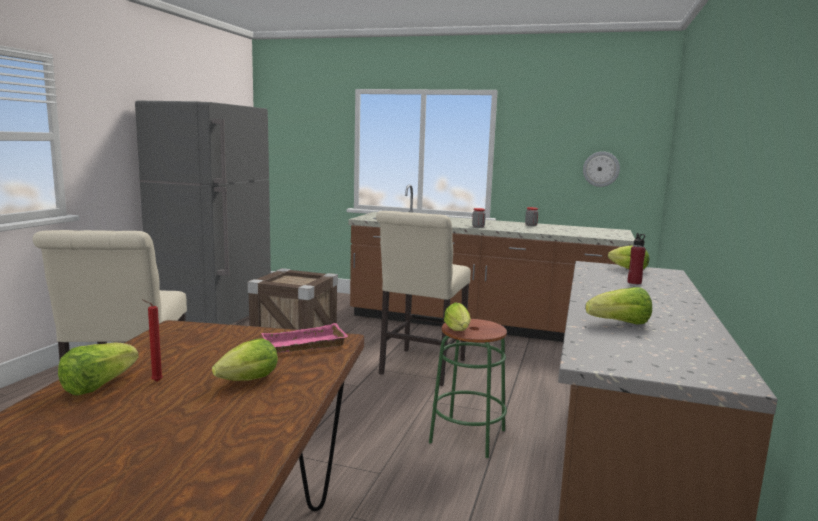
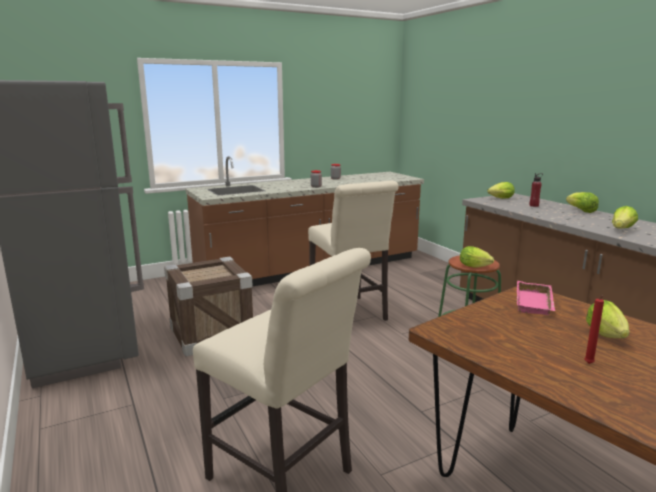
camera: 45 degrees left, 5 degrees up
lettuce [58,342,139,395] -> lettuce moved to [566,192,599,213]
wall clock [583,151,620,187] -> none

